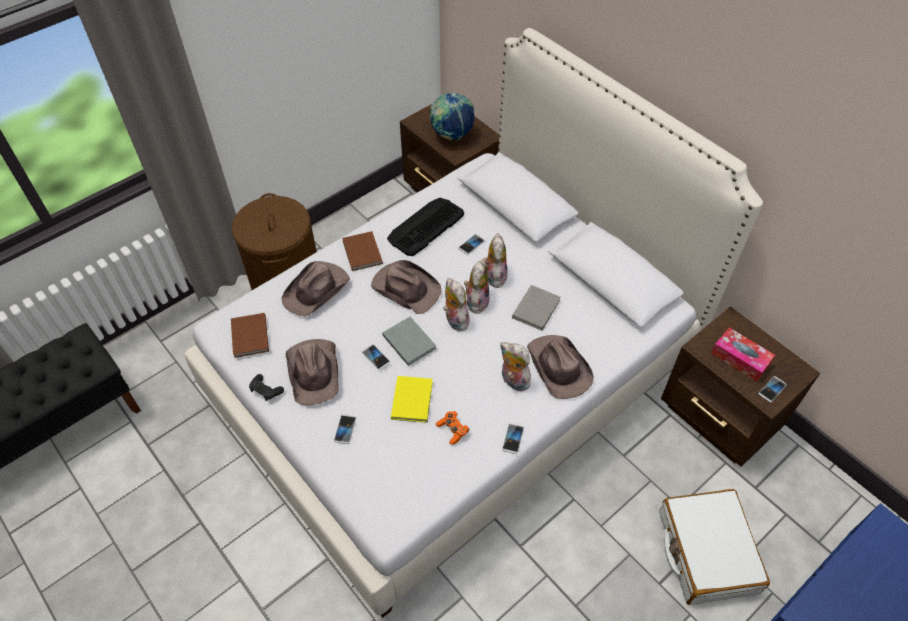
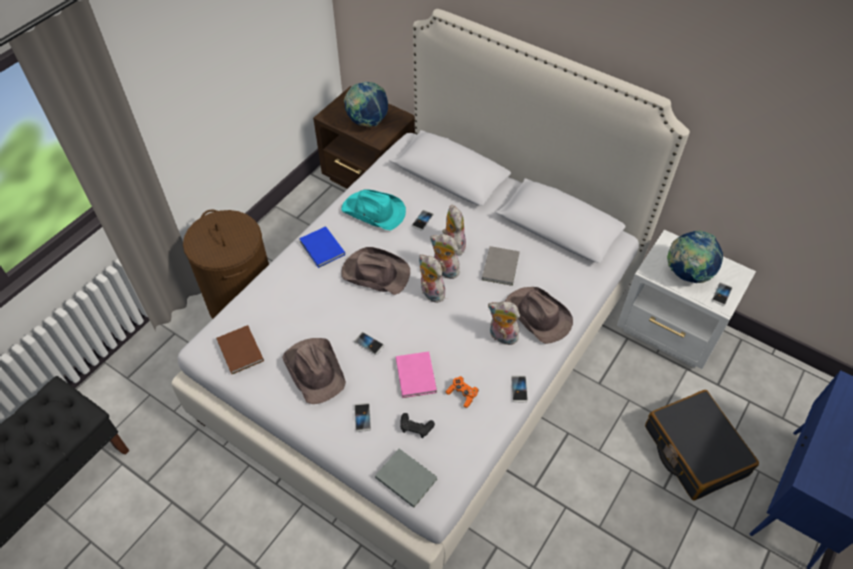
camera: 15 degrees left, 0 degrees up
black game controller [249,374,284,401] -> black game controller moved to [400,413,435,438]
brown hat [282,261,350,316] -> none
brown book [342,231,383,271] -> blue book [299,226,345,268]
grey book [382,317,436,366] -> grey book moved to [375,449,437,508]
keyboard [387,198,464,256] -> turquoise hat [341,189,406,231]
yellow book [391,376,433,423] -> pink book [396,352,437,398]
plush toy [464,259,489,314] -> plush toy turned 60 degrees counterclockwise [430,234,460,279]
white suitcase [659,489,770,605] -> black suitcase [645,390,759,501]
brown nightstand [661,306,820,467] -> white nightstand [617,230,756,369]
tissue box [711,327,775,382] -> globe [667,231,723,283]

